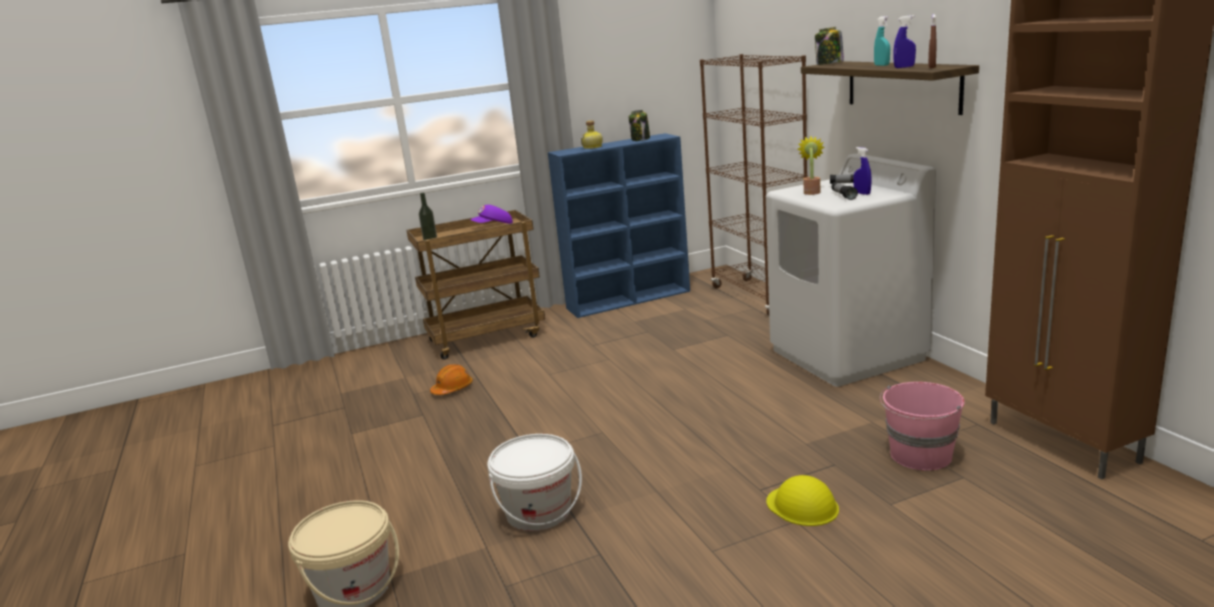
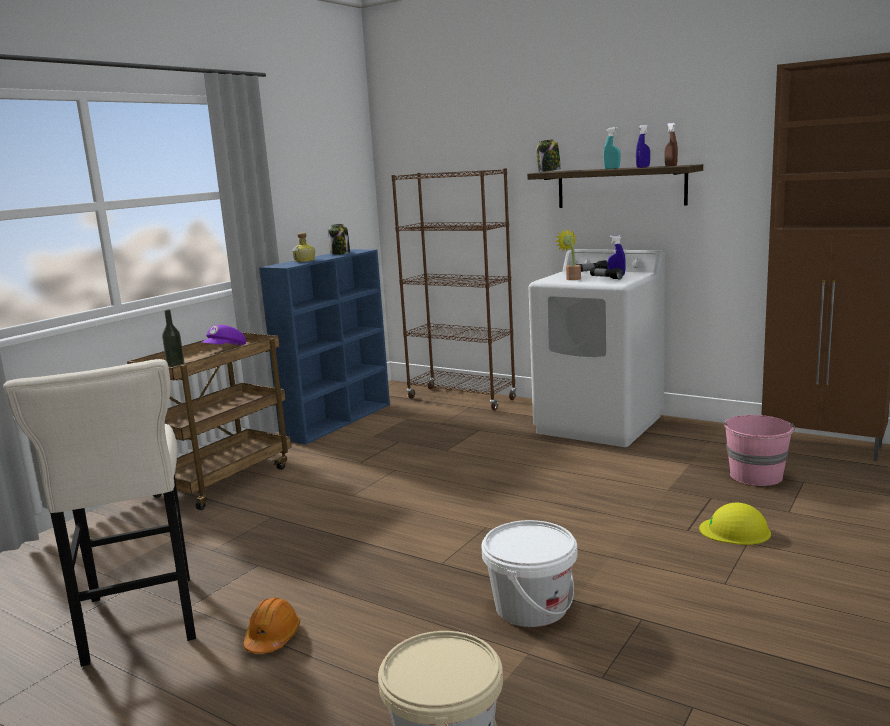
camera: 35 degrees left, 5 degrees down
orange hard hat [430,364,473,395] -> orange hard hat moved to [243,597,300,654]
none -> beige stool [3,359,196,667]

